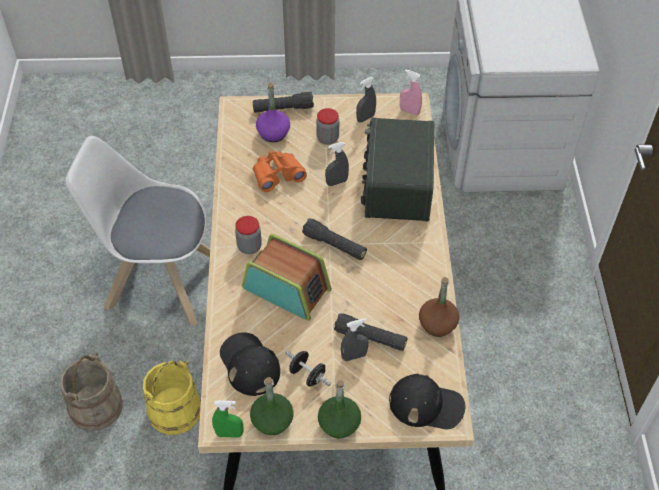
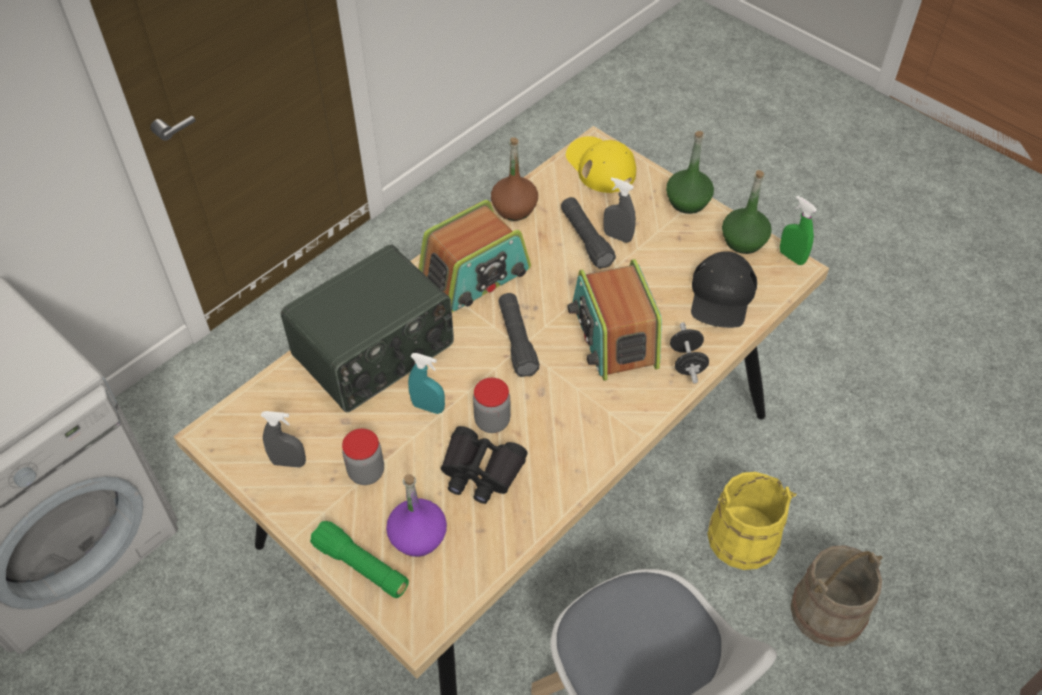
camera: 135 degrees left, 0 degrees up
jar [235,216,262,254] -> jar moved to [473,378,511,433]
black flashlight [253,92,314,113] -> green flashlight [310,521,409,598]
orange binoculars [253,151,307,192] -> black binoculars [441,426,528,504]
black dumbbell [285,351,331,387] -> black dumbbell moved to [670,322,709,384]
grey spray bottle [325,142,349,186] -> turquoise spray bottle [408,353,445,414]
black cap [389,373,465,429] -> yellow cap [566,136,636,193]
pink spray bottle [400,69,422,116] -> none
none -> radio [418,200,531,312]

